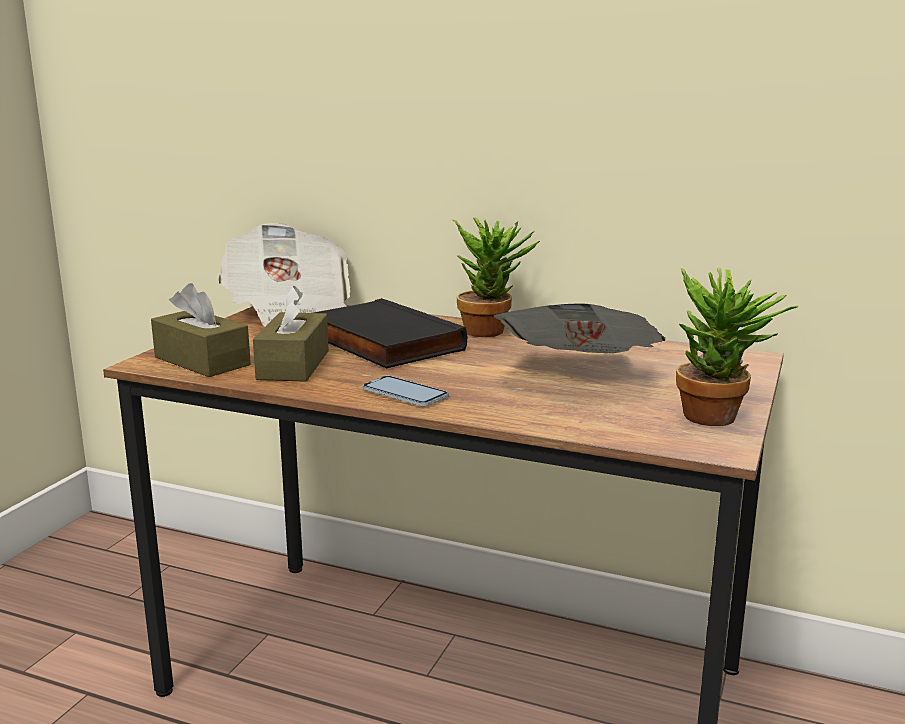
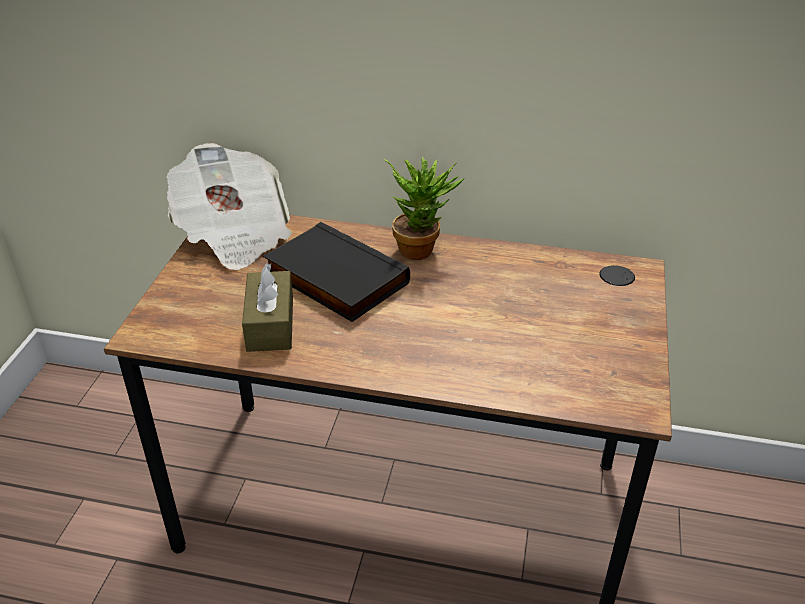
camera: 10 degrees left, 20 degrees up
brown tissue box [151,283,251,377] -> none
phone [363,376,449,406] -> none
newspaper [494,304,666,353] -> none
potted plant [676,267,798,426] -> none

